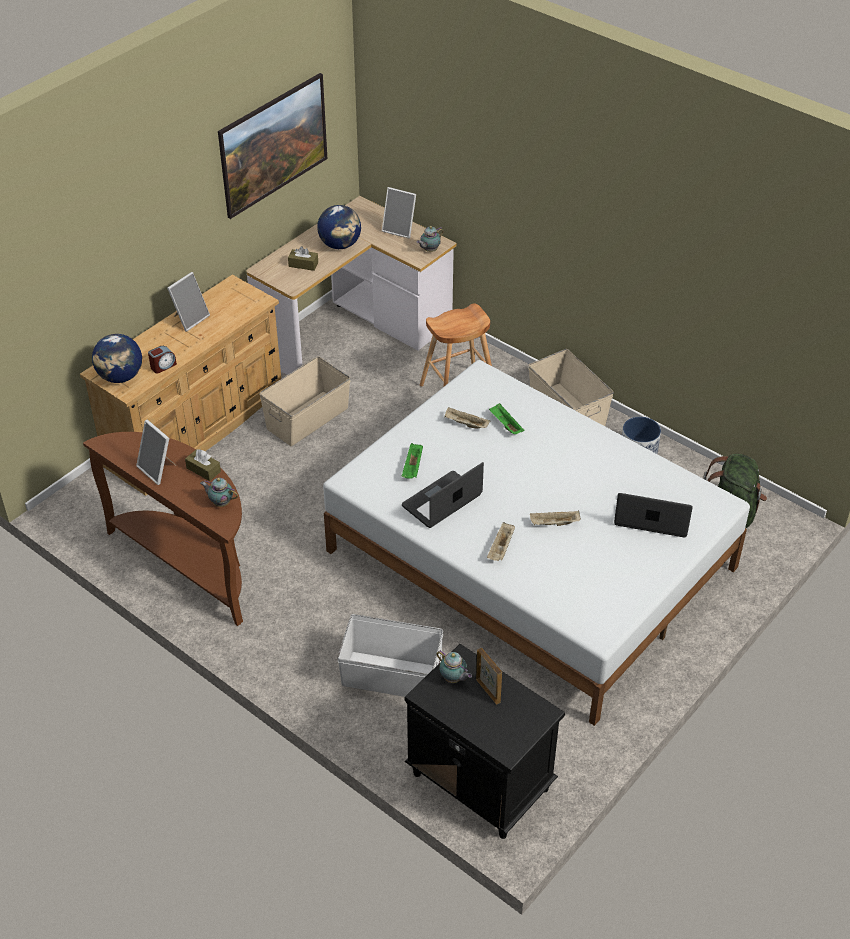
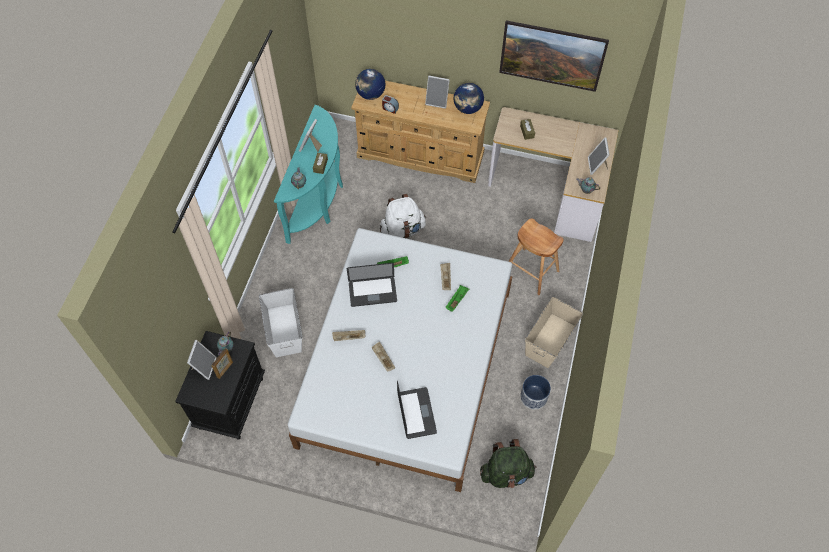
camera: 65 degrees right, 15 degrees up
brown console table [83,432,243,626] -> turquoise console table [274,105,343,244]
beige storage box [259,356,350,446] -> none
globe [317,205,361,249] -> globe moved to [454,83,484,114]
laptop [402,462,484,528] -> laptop turned 150 degrees clockwise [347,263,397,307]
none -> picture frame [187,340,217,380]
none -> white backpack [380,194,426,238]

